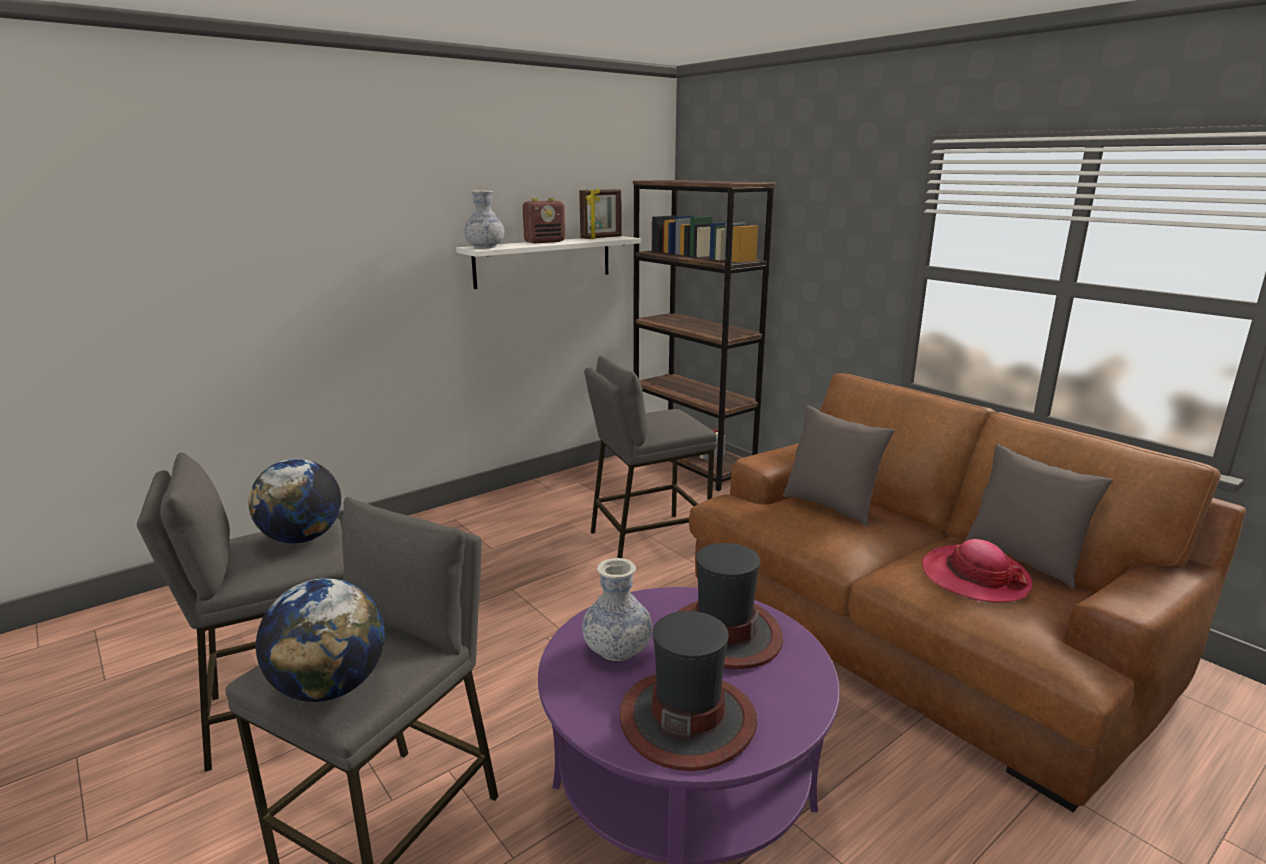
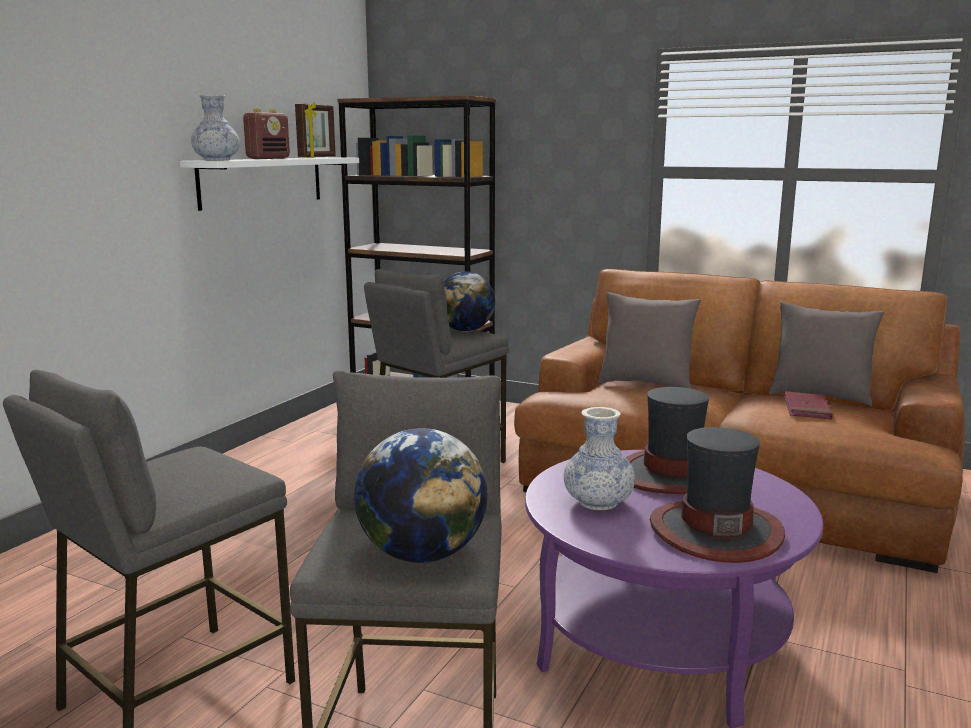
camera: 25 degrees left, 5 degrees down
globe [249,459,341,544] -> globe moved to [443,272,495,331]
hat [922,539,1033,603] -> red book [784,391,833,419]

